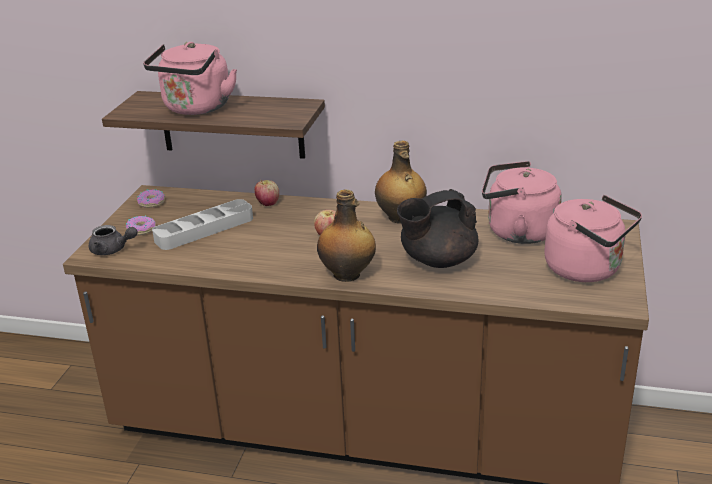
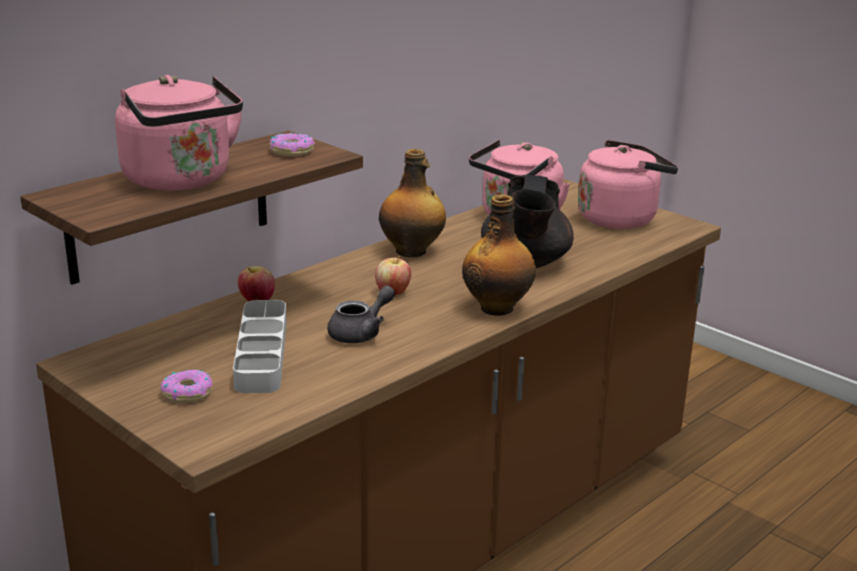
camera: 60 degrees left, 5 degrees down
grey teapot [89,225,137,255] -> grey teapot moved to [327,286,395,343]
donut [137,189,165,208] -> donut moved to [270,133,315,157]

